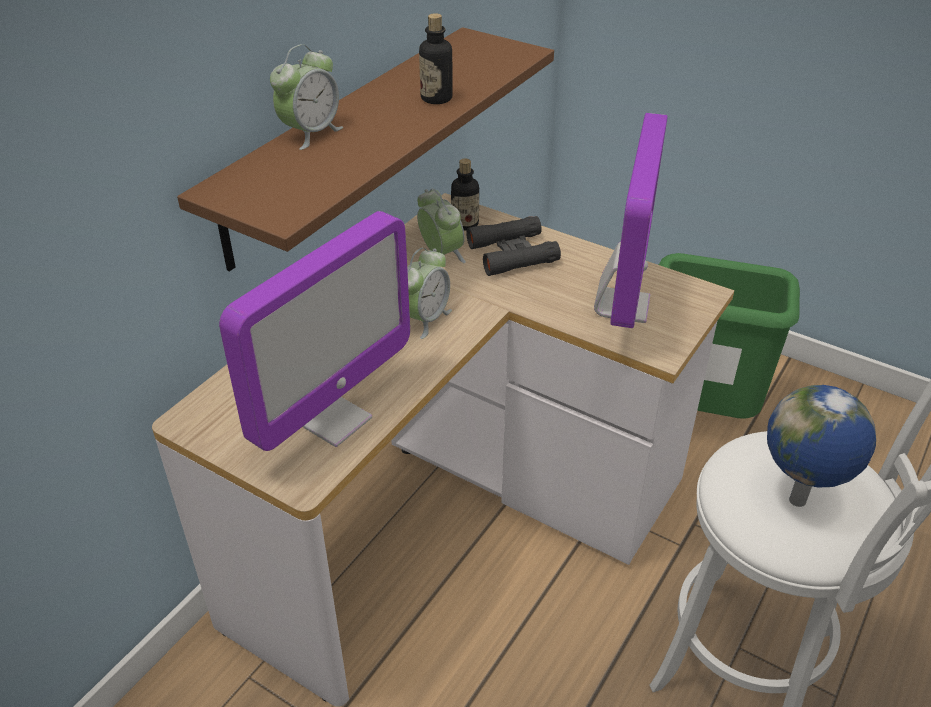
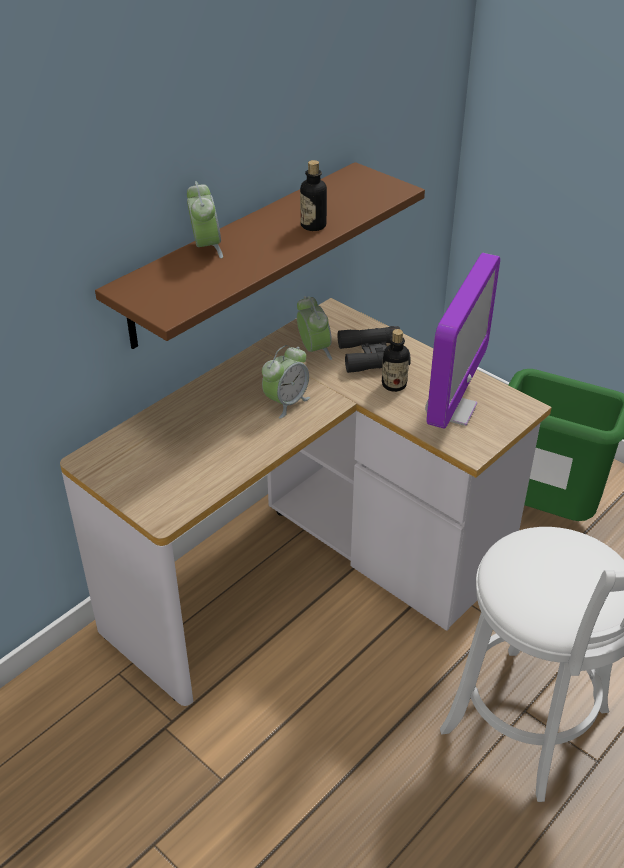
camera: 10 degrees right, 0 degrees up
monitor [219,211,410,451] -> none
alarm clock [270,44,343,150] -> alarm clock turned 60 degrees counterclockwise [187,181,223,258]
bottle [451,158,479,231] -> bottle moved to [382,329,409,392]
globe [767,385,876,507] -> none

